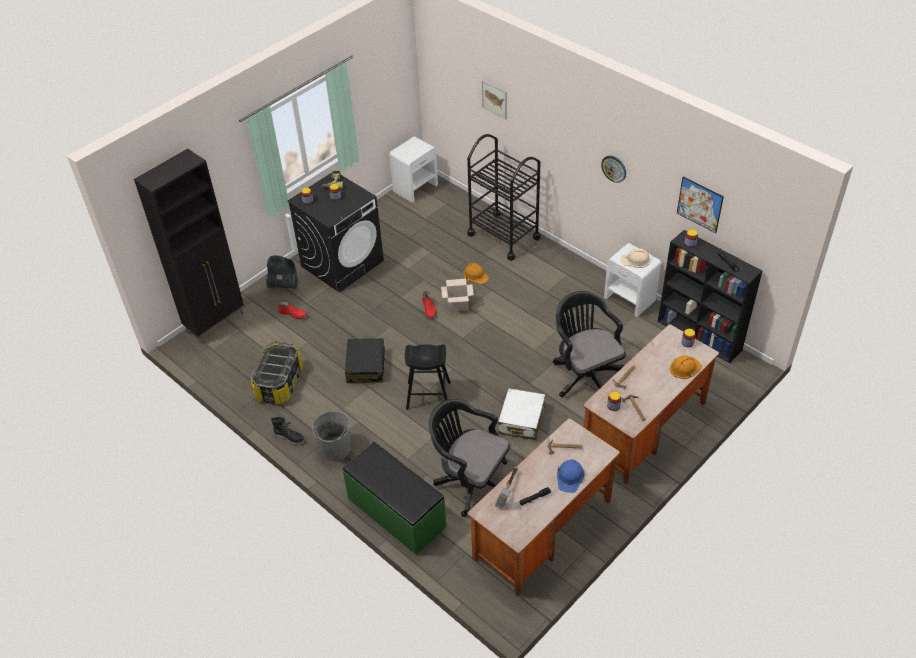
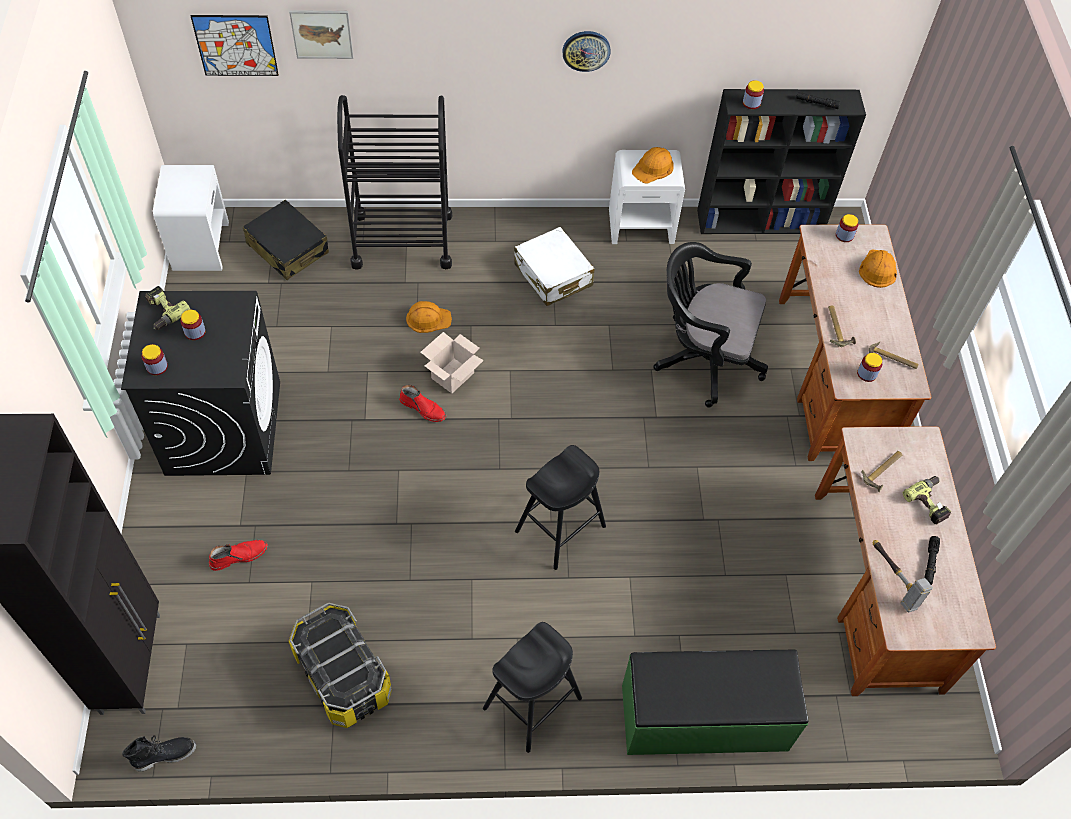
camera: 50 degrees left, 10 degrees up
vacuum cleaner [266,256,298,289] -> none
black boot [271,417,305,445] -> black boot moved to [122,735,196,772]
grey bucket [312,411,350,461] -> black stool [483,622,582,753]
black suitcase [345,338,385,383] -> black suitcase moved to [243,200,329,280]
black office chair [429,399,510,517] -> none
white suitcase [498,388,545,440] -> white suitcase moved to [514,227,595,306]
blue hard hat [557,460,585,493] -> power drill [903,476,951,524]
beige hard hat [621,249,650,268] -> orange hard hat [632,147,674,183]
picture [677,177,724,233] -> picture moved to [191,15,279,76]

